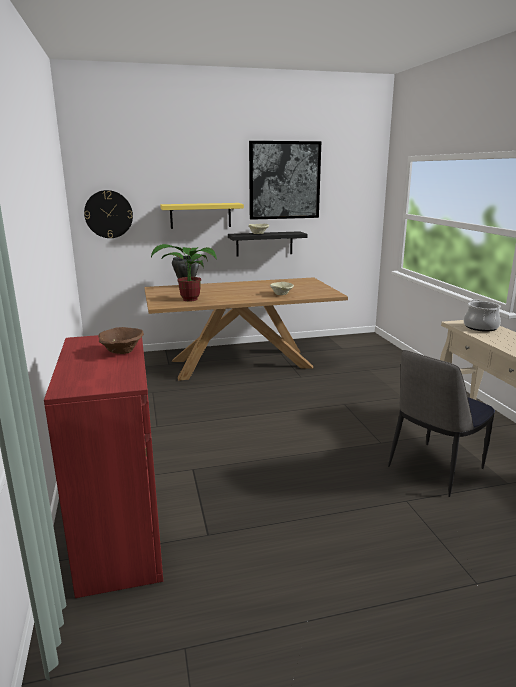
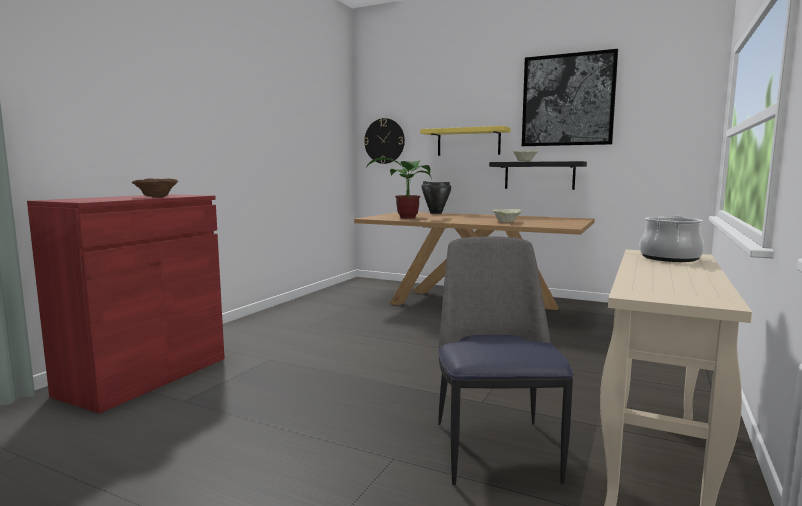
camera: 40 degrees right, 10 degrees down
chair [388,350,495,497] -> chair turned 90 degrees clockwise [438,236,574,485]

